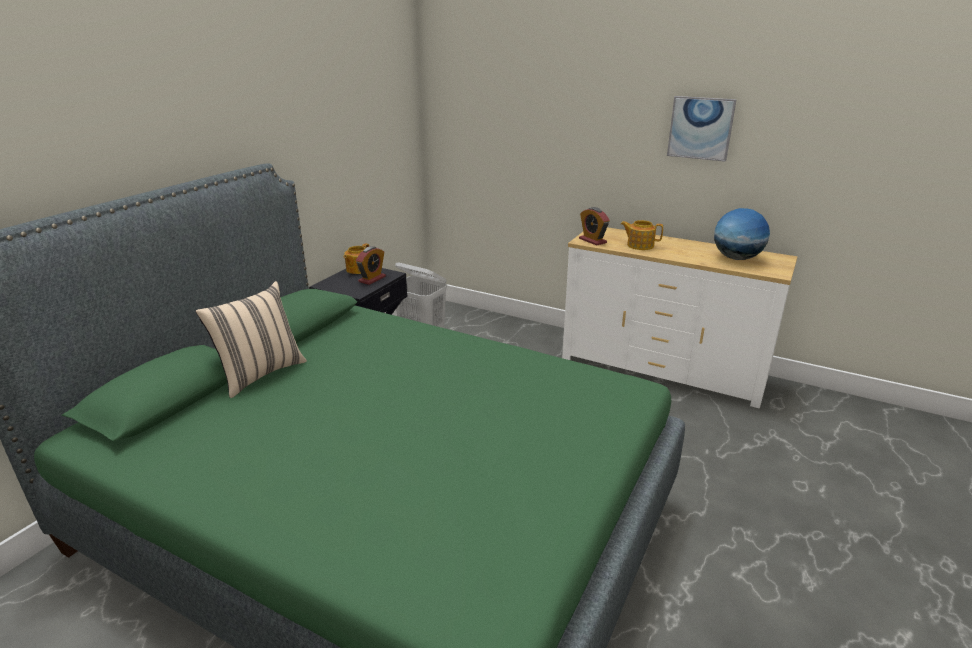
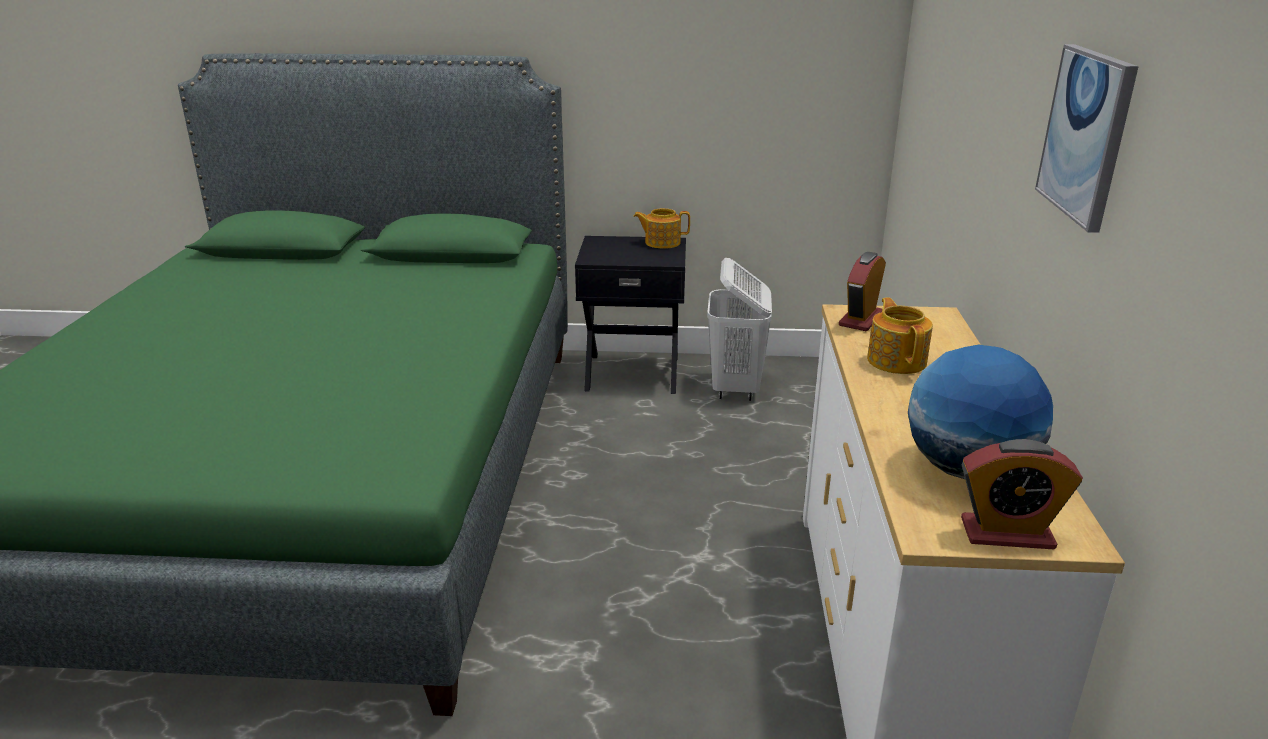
camera: 65 degrees right, 0 degrees up
beige pillow [195,281,307,398] -> none
alarm clock [356,246,386,285] -> alarm clock moved to [961,439,1083,549]

